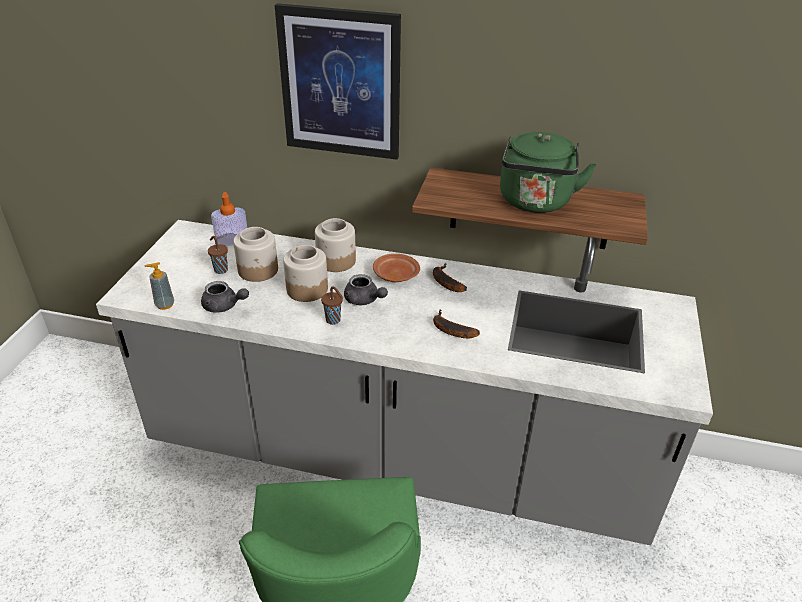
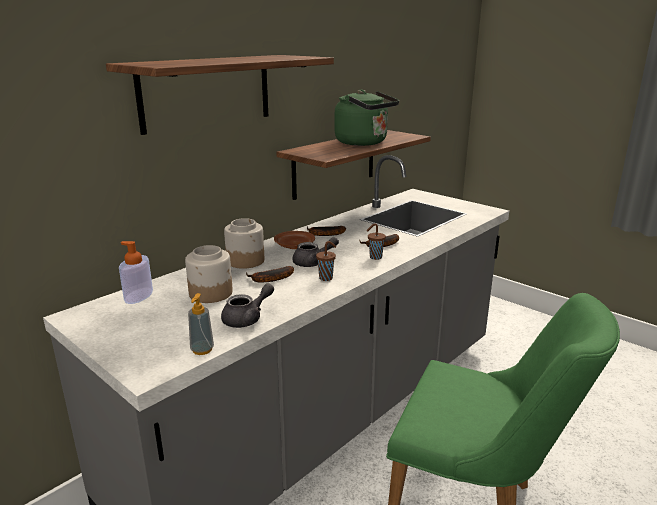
camera: 60 degrees left, 15 degrees down
brown cup [208,236,228,274] -> brown cup moved to [366,223,386,260]
picture [275,3,401,160] -> shelf [106,55,334,135]
jar [283,245,328,302] -> banana [246,266,294,282]

